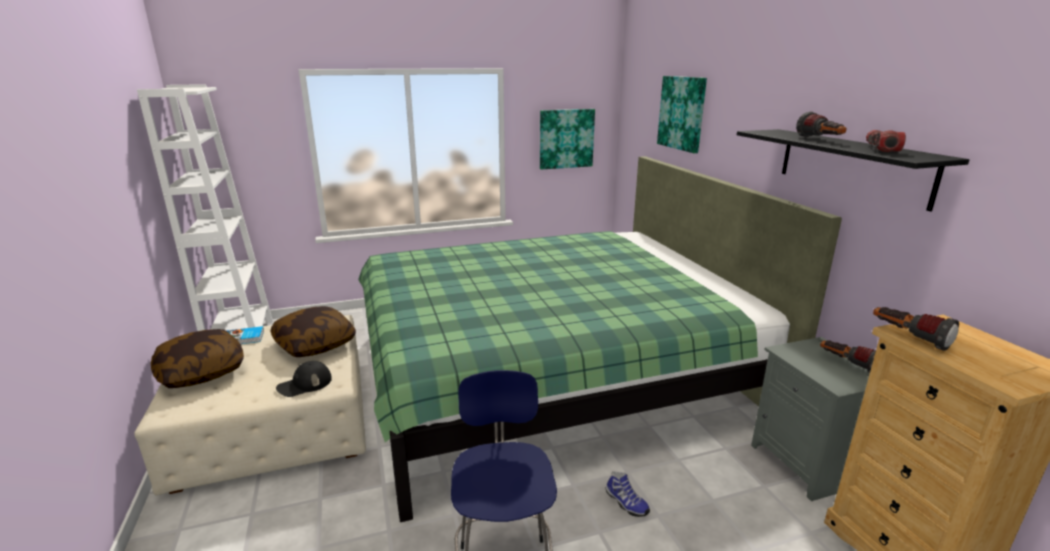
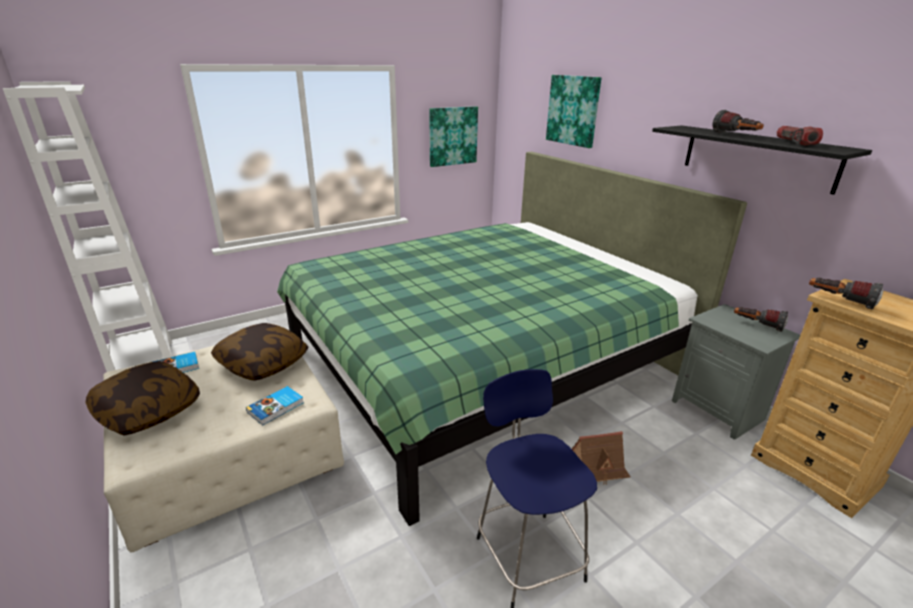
camera: 15 degrees left, 5 degrees up
black cap [276,361,332,397] -> book [246,386,304,426]
shoe [606,471,650,517] -> toy house [572,431,631,485]

